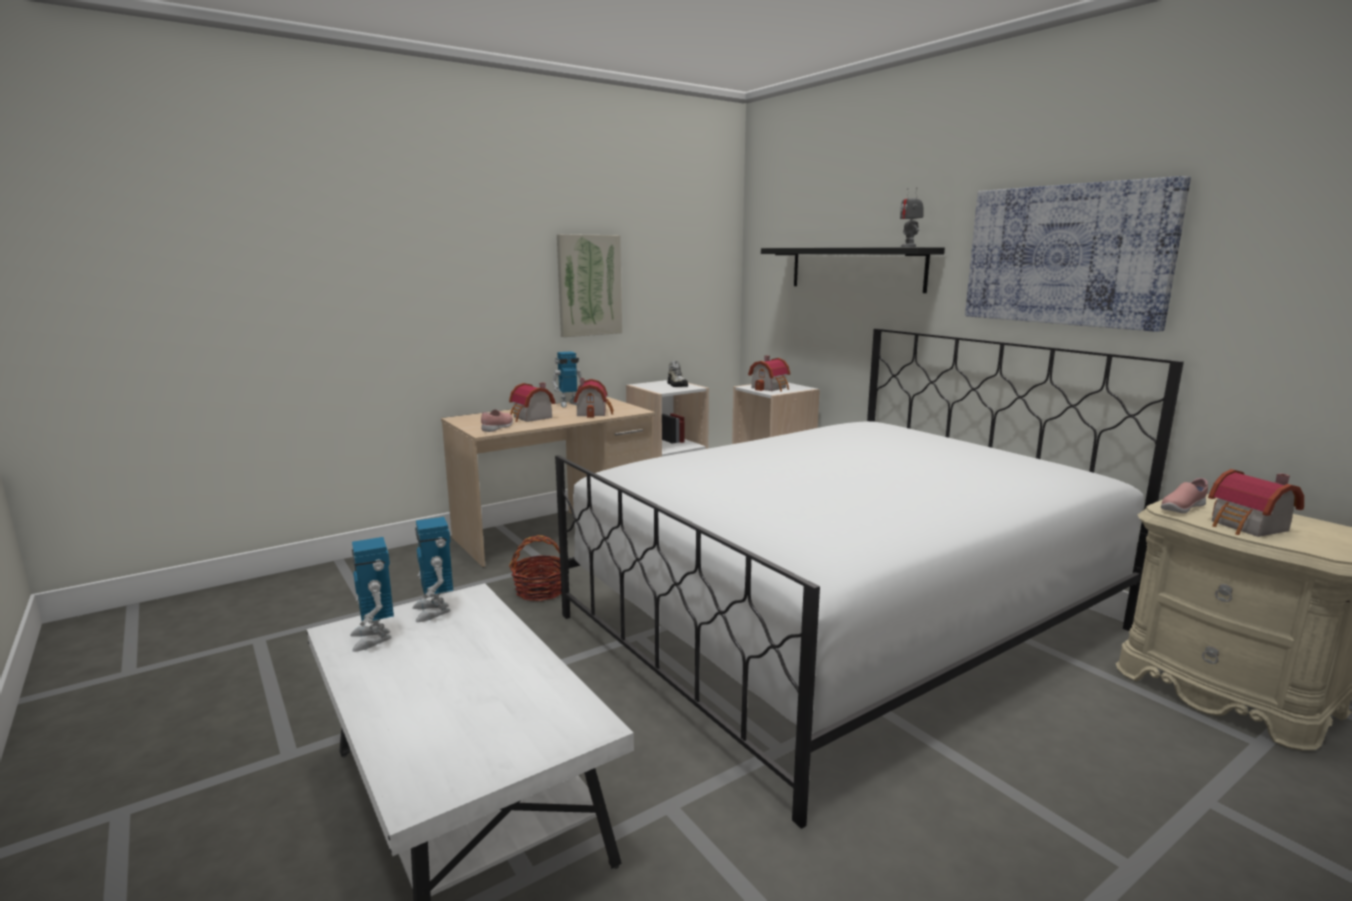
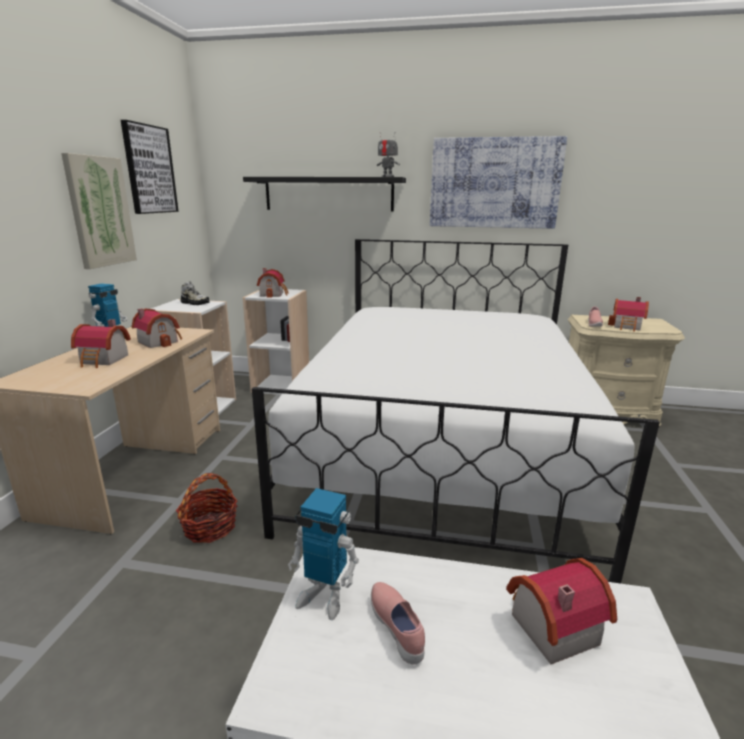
camera: 45 degrees left, 5 degrees up
toy robot [350,537,394,652] -> none
pink shoe [481,409,513,432] -> pink shoe moved to [371,582,425,664]
none -> picture [121,120,179,214]
none -> toy house [506,558,617,664]

